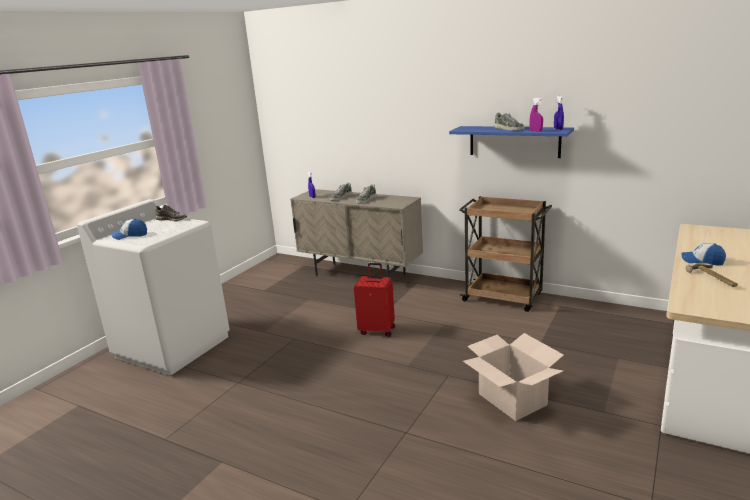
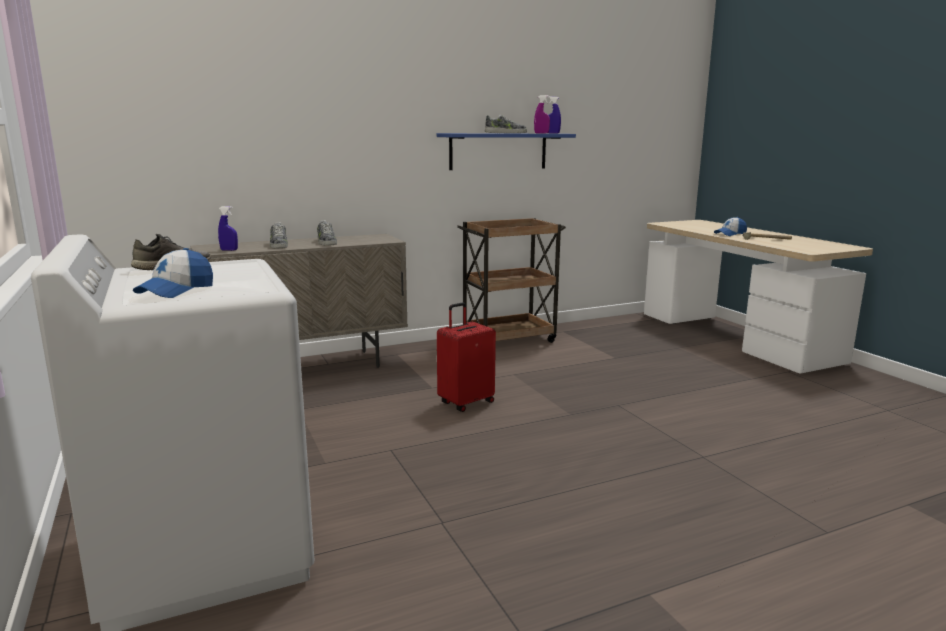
camera: 55 degrees left, 5 degrees down
cardboard box [463,333,564,421] -> none

